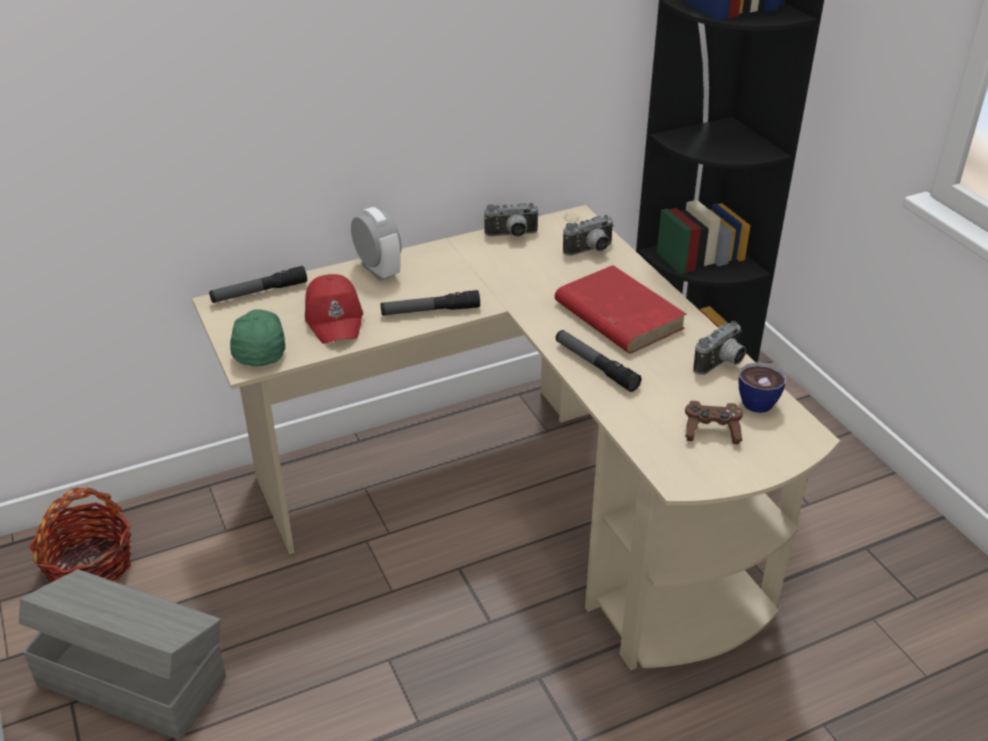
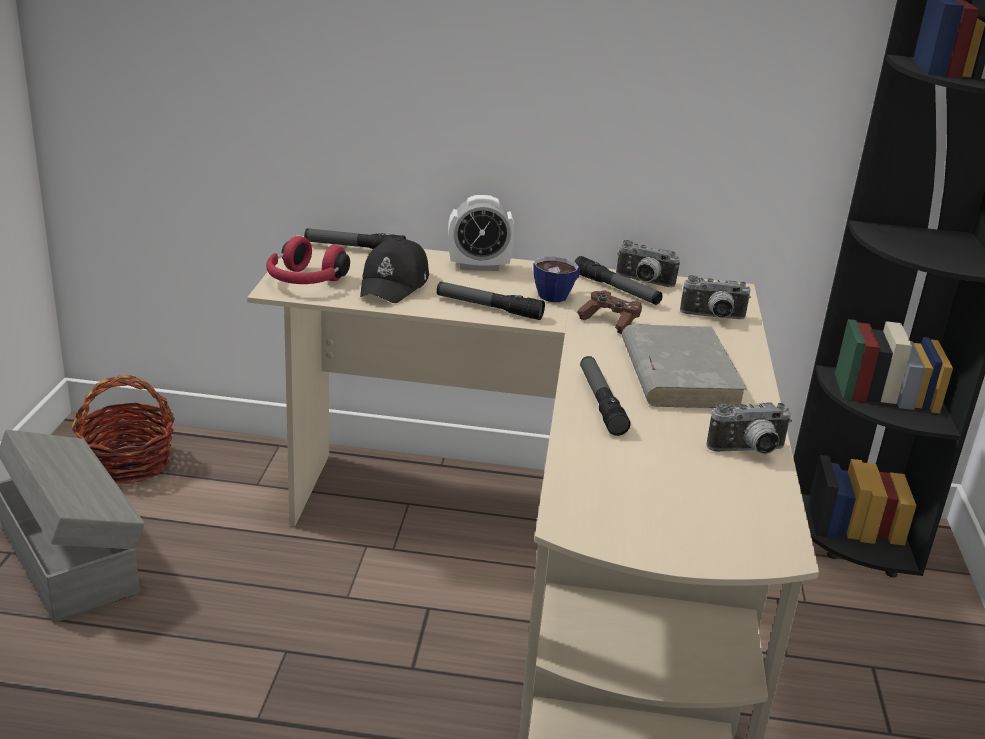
camera: 30 degrees right, 10 degrees down
green cap [230,309,285,367] -> red headphones [266,236,350,284]
red cap [305,274,363,344] -> black cap [360,238,429,303]
alarm clock [351,207,402,281] -> alarm clock turned 90 degrees clockwise [448,195,515,271]
red book [555,265,686,354] -> grey book [622,324,747,408]
brown game controller [685,401,743,444] -> brown game controller moved to [577,290,642,334]
cup [738,362,786,413] -> cup moved to [533,257,580,302]
none -> flashlight [574,256,663,305]

